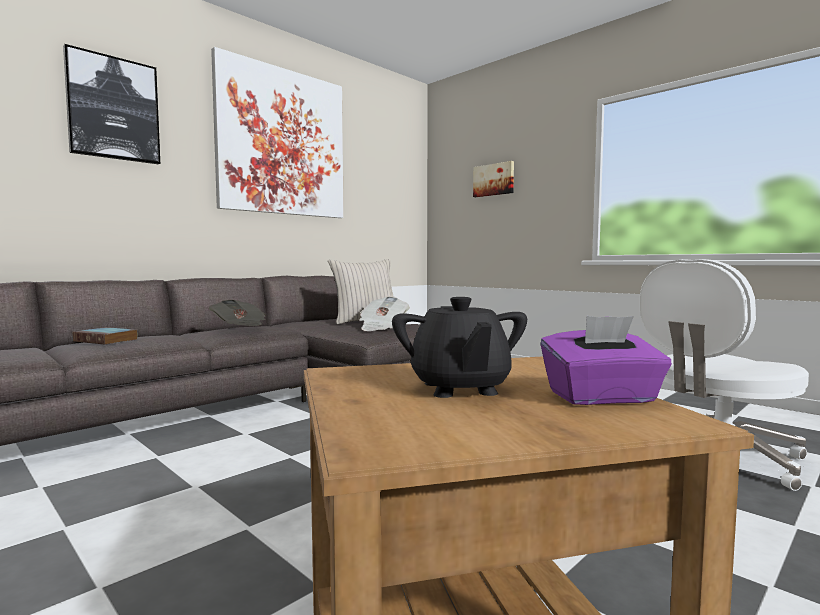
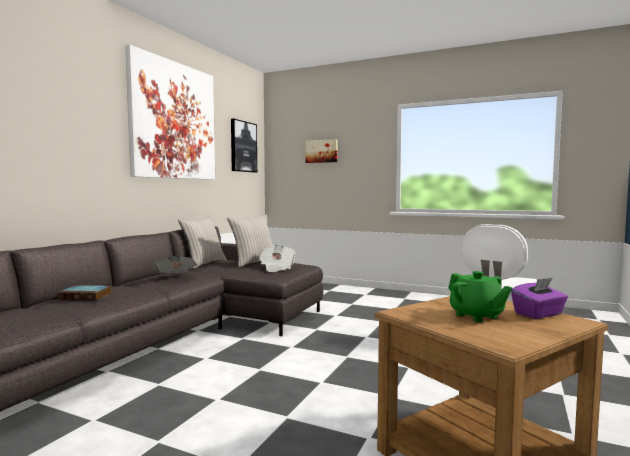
camera: 20 degrees left, 0 degrees up
picture [63,44,160,164] -> picture moved to [231,119,257,173]
black teapot [392,297,527,398] -> green teapot [448,271,512,322]
none -> beige pillow [178,216,227,269]

